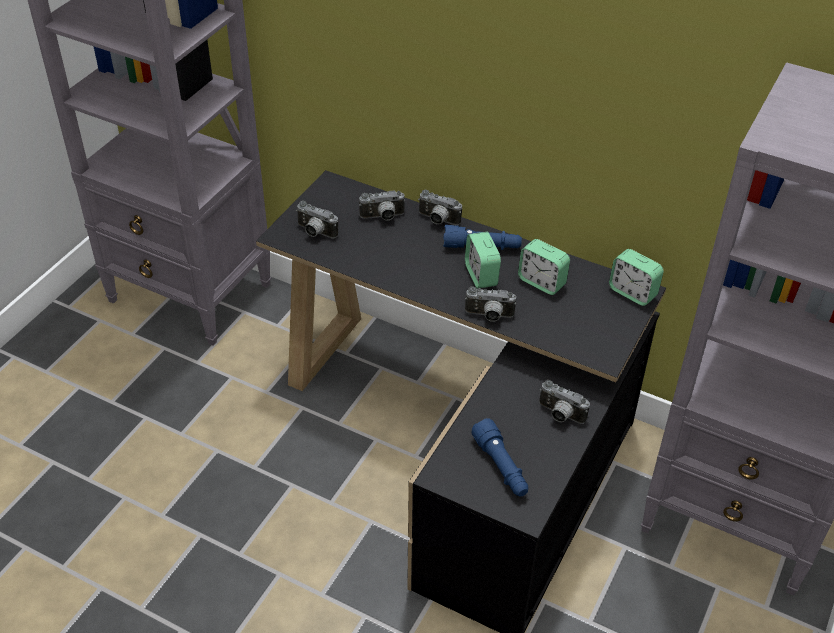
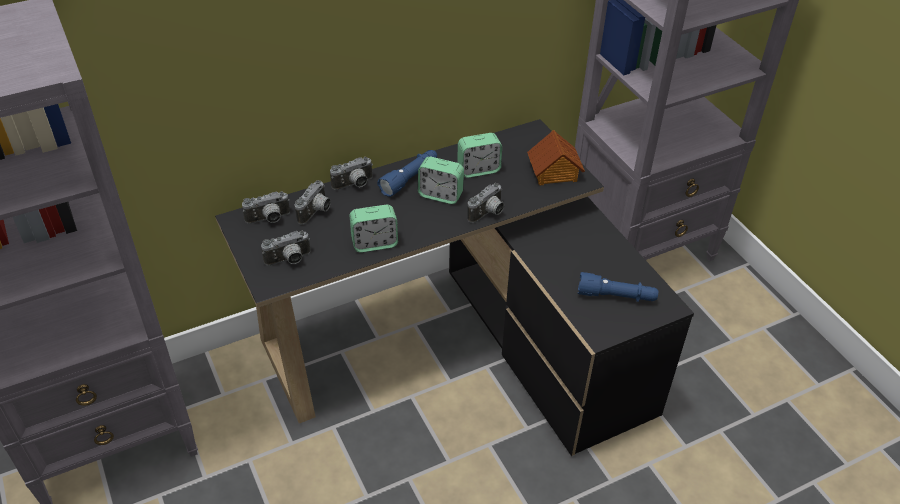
camera: 55 degrees left, 0 degrees up
camera [539,380,590,424] -> camera moved to [242,191,290,224]
alarm clock [609,249,664,306] -> alarm clock moved to [349,205,398,253]
none -> toy house [527,130,585,186]

